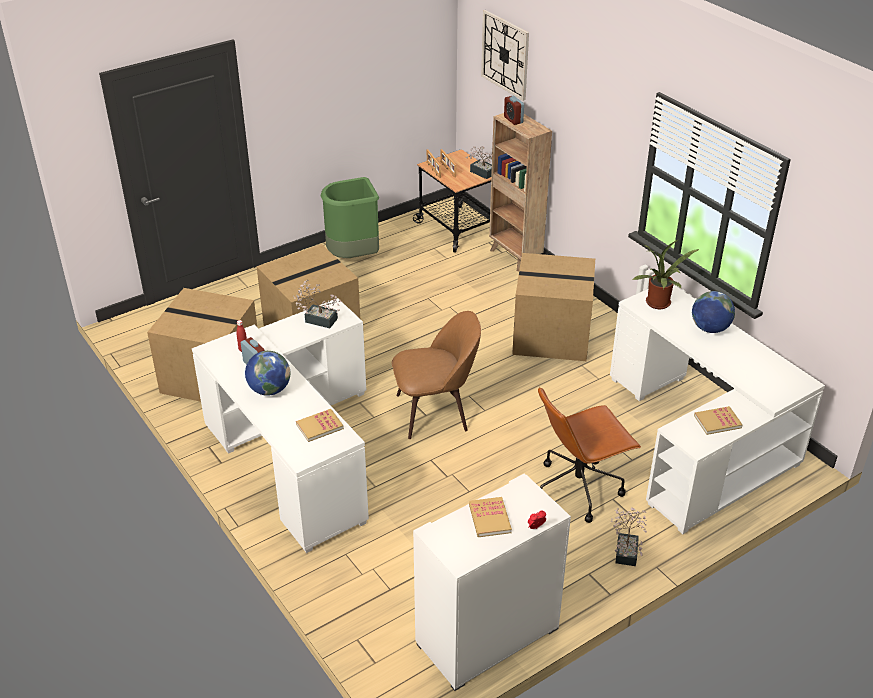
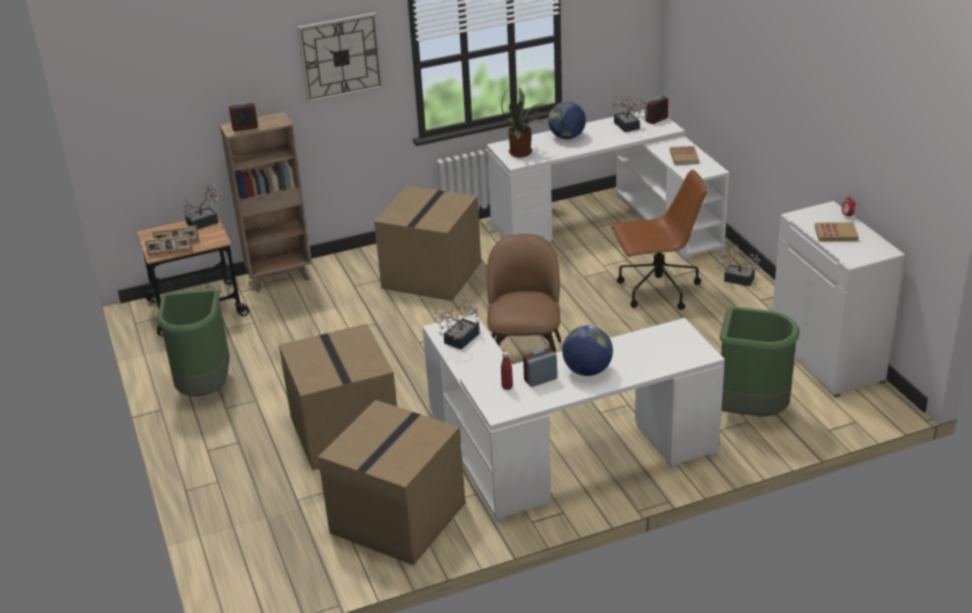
camera: 75 degrees left, 5 degrees down
book [296,409,344,442] -> none
wall clock [481,10,529,101] -> wall clock moved to [297,13,384,103]
brown office chair [538,386,641,523] -> brown office chair turned 90 degrees counterclockwise [611,170,707,310]
none -> potted plant [609,95,648,132]
none -> alarm clock [645,95,668,124]
none -> green trash can [719,306,800,417]

